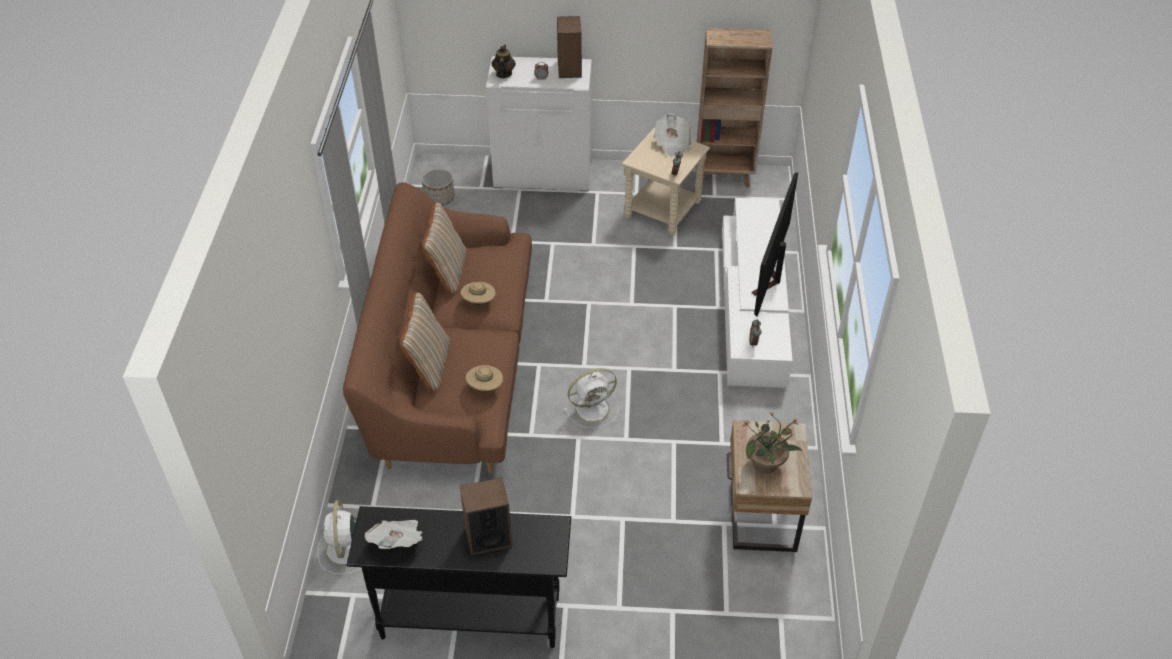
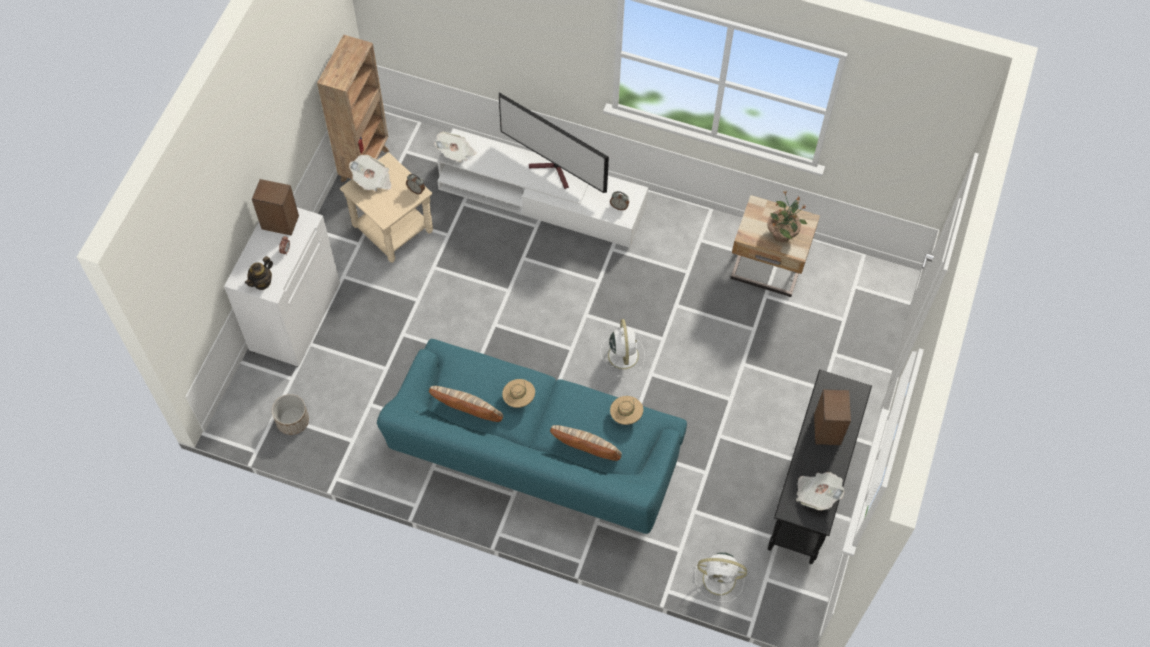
camera: 75 degrees left, 15 degrees up
brown sofa [343,182,532,474] -> turquoise sofa [377,339,687,534]
teapot [491,45,516,78] -> teapot turned 75 degrees counterclockwise [245,256,273,290]
none -> newspaper [434,132,476,162]

